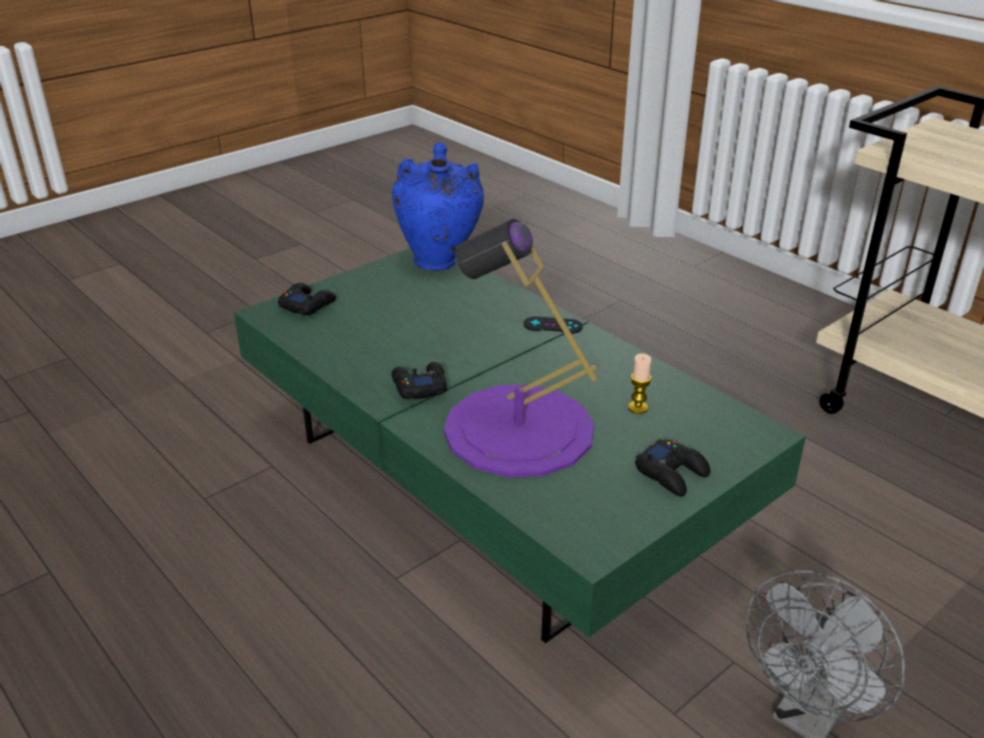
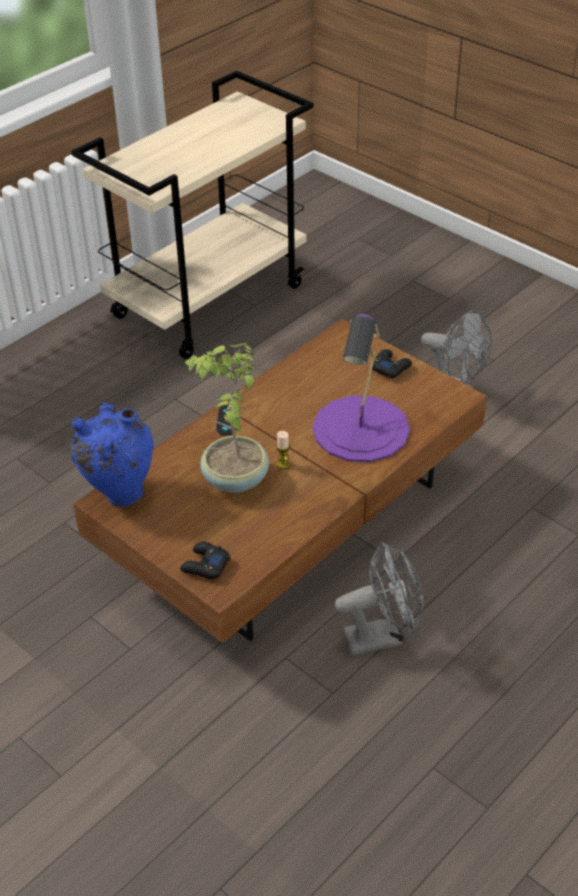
camera: 95 degrees left, 10 degrees up
green coffee table [234,248,806,643] -> brown coffee table [73,319,487,643]
black game controller [391,362,447,399] -> none
candle [628,353,652,414] -> candle moved to [276,431,290,469]
none -> potted plant [185,343,269,493]
none -> grey fan [335,542,423,656]

